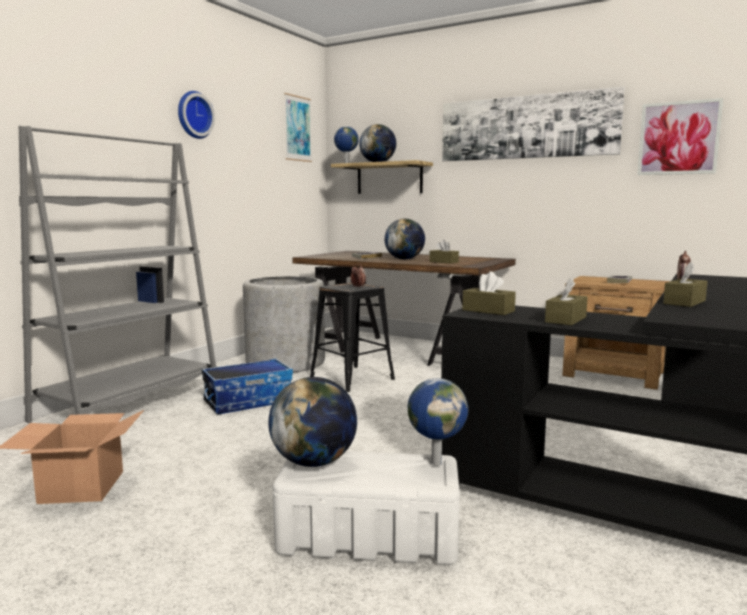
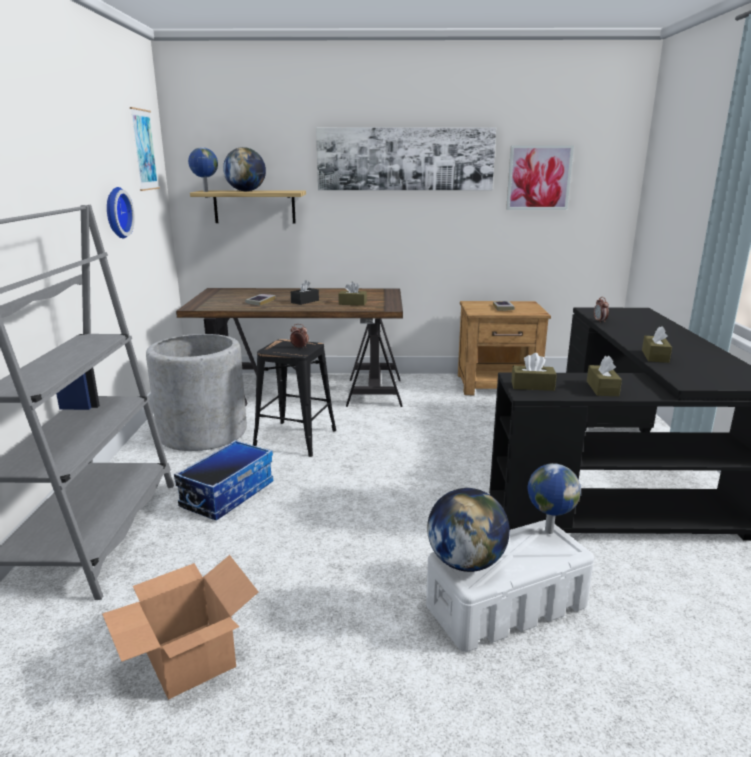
camera: 30 degrees left, 10 degrees up
wall clock [178,91,215,139] -> wall clock moved to [107,187,135,238]
globe [384,218,425,259] -> black tissue box [291,280,319,305]

